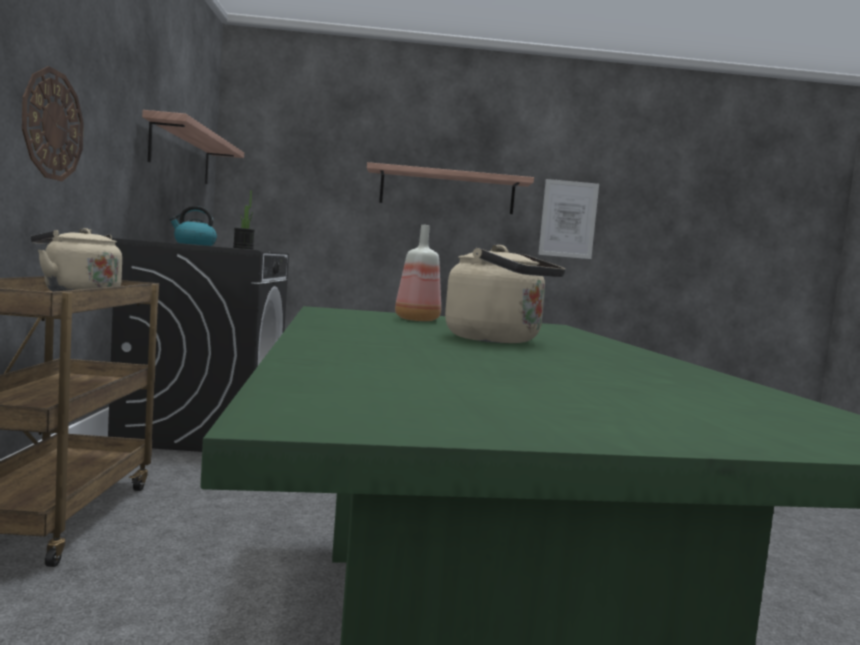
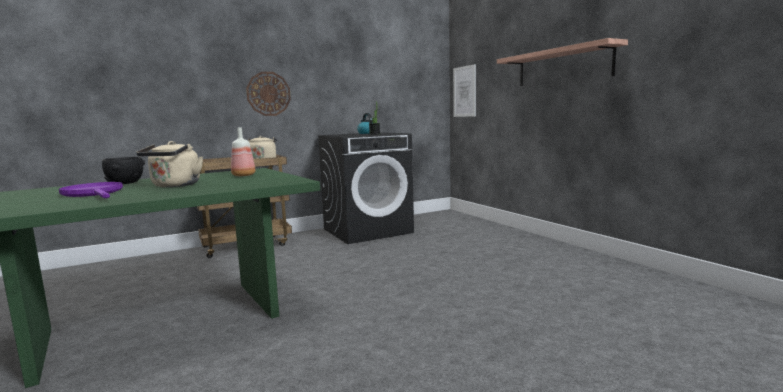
camera: 65 degrees right, 5 degrees up
shelf [142,110,244,184] -> none
picture [538,179,599,259] -> picture moved to [453,64,476,117]
none -> purple frying pan [59,182,123,198]
none -> black bowl [102,157,145,184]

